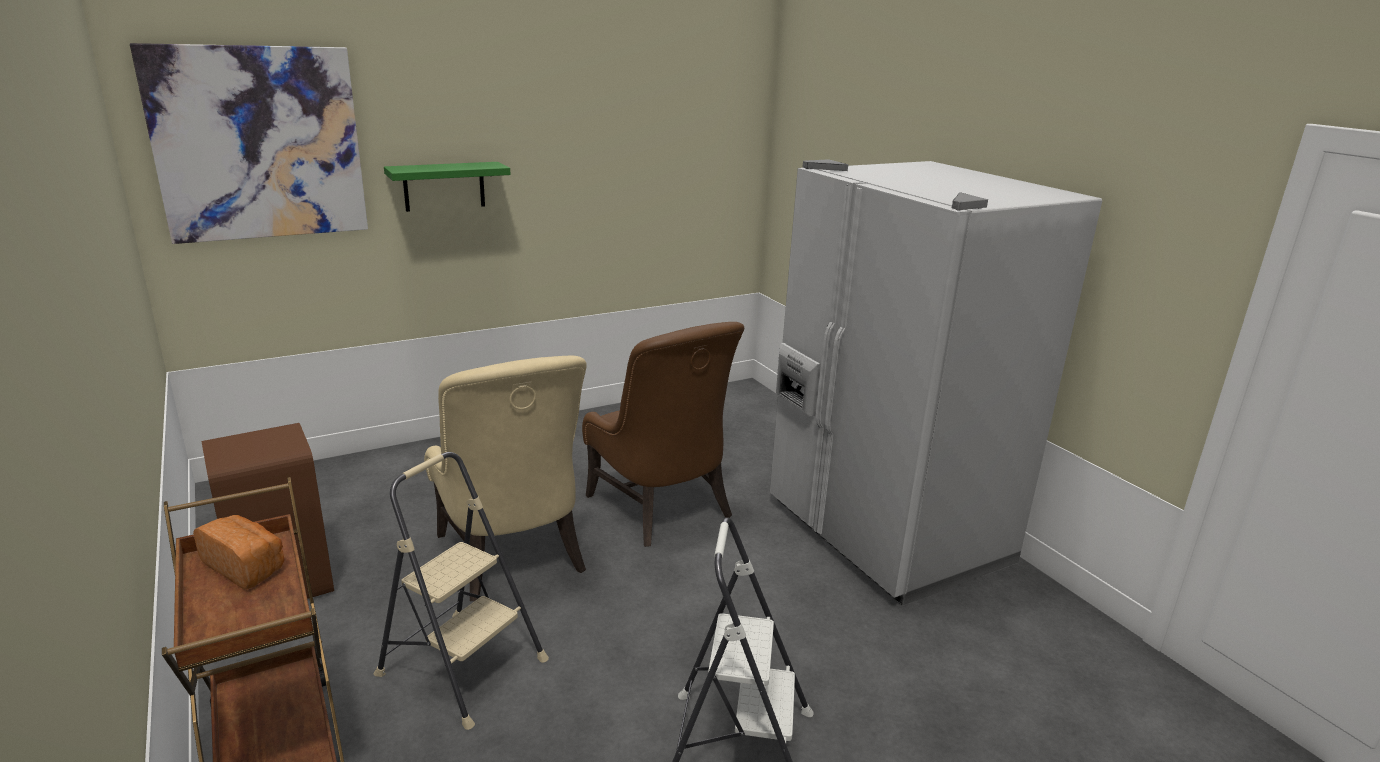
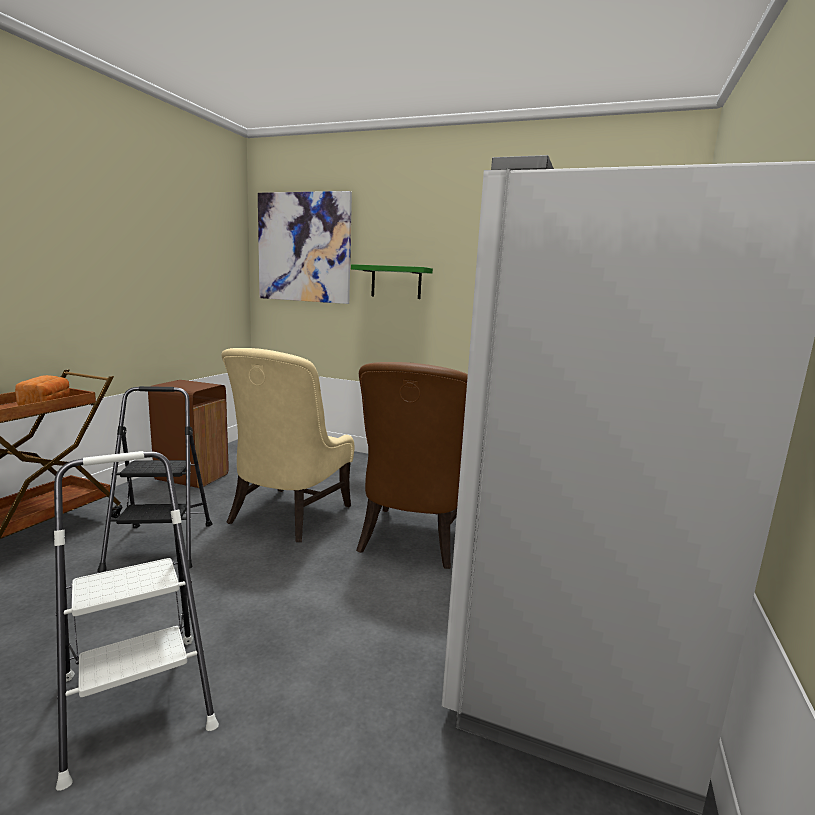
camera: 50 degrees right, 10 degrees down
beige step ladder [373,452,549,730] -> black step ladder [97,386,213,572]

